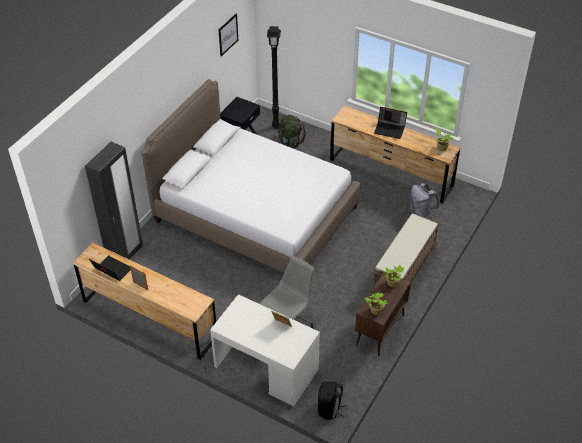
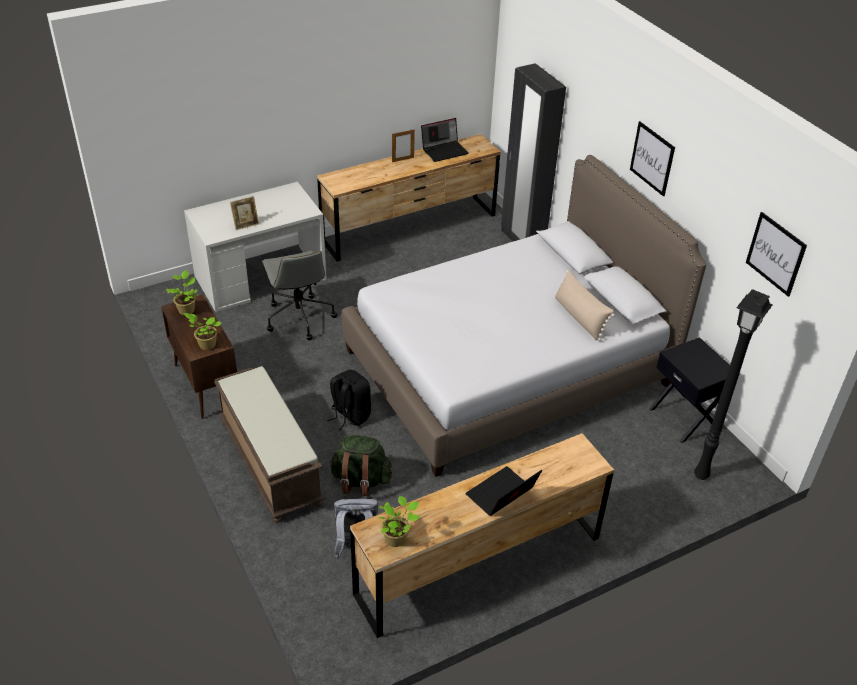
camera: 120 degrees right, 5 degrees down
green backpack [278,115,306,149] -> green backpack moved to [329,435,392,496]
black backpack [318,381,346,420] -> black backpack moved to [328,370,371,430]
none -> beige pillow [555,270,615,341]
none -> picture [630,121,675,196]

